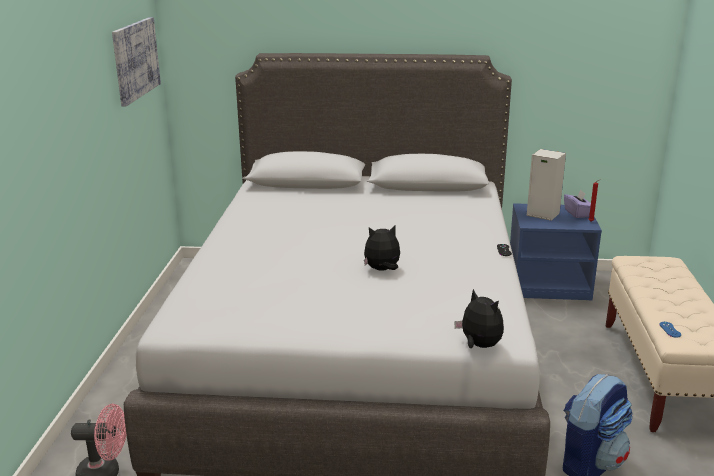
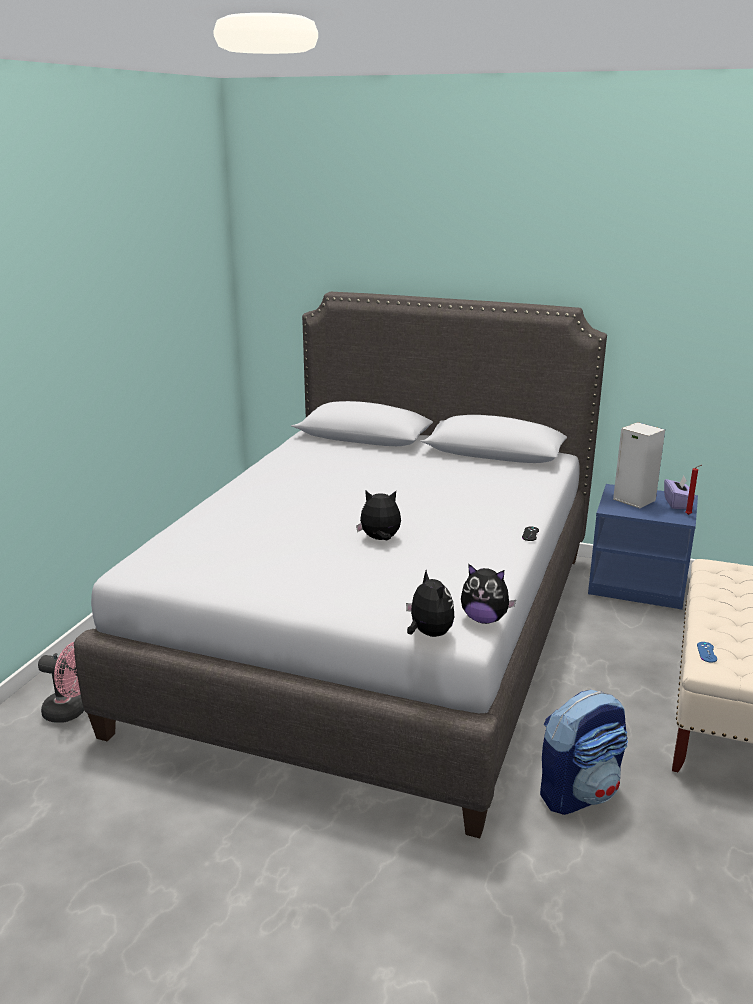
camera: 15 degrees right, 0 degrees up
picture [112,17,161,107] -> none
none -> plush toy [461,563,516,624]

